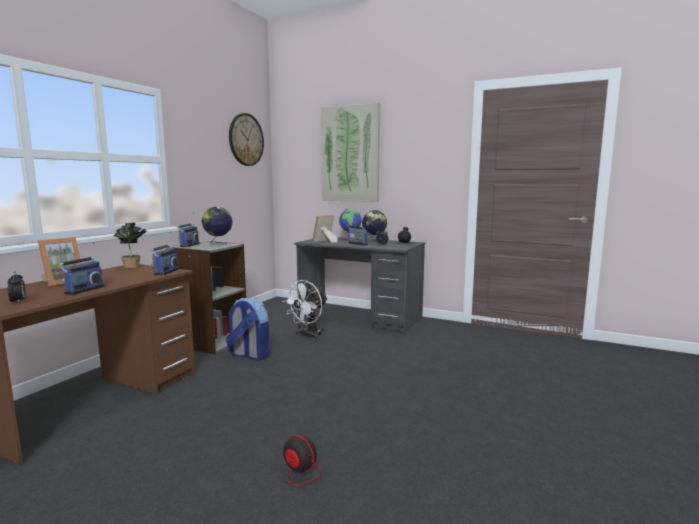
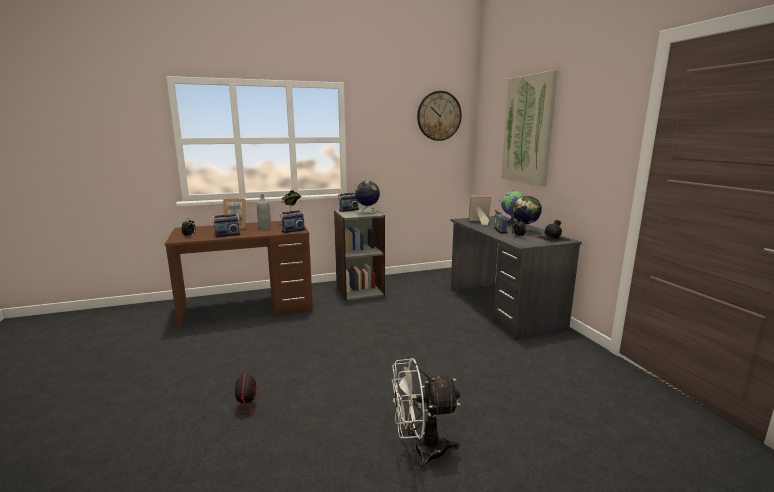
camera: 45 degrees right, 5 degrees up
backpack [226,298,270,360] -> none
white fan [283,280,328,340] -> white fan moved to [392,358,460,471]
none -> grey bottle [257,194,271,230]

